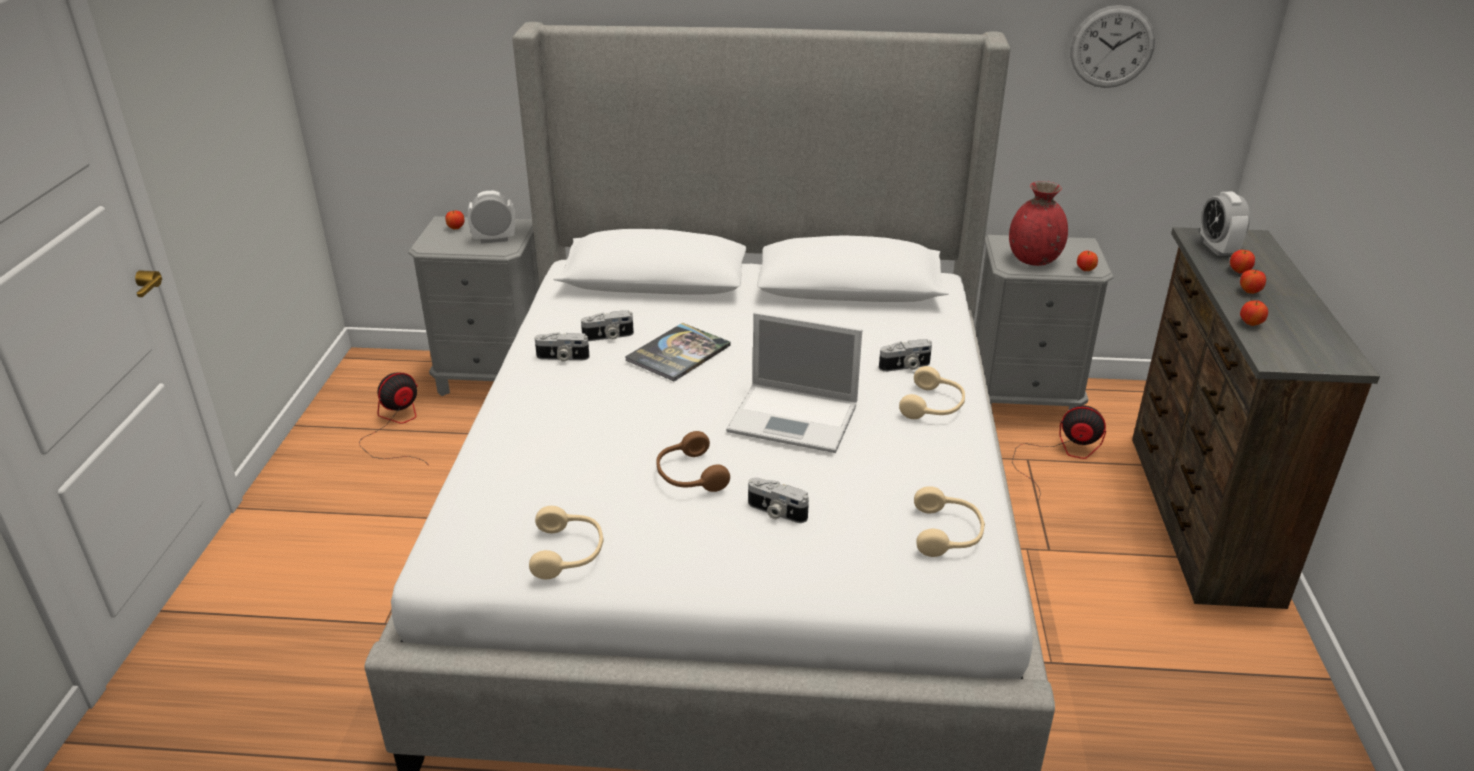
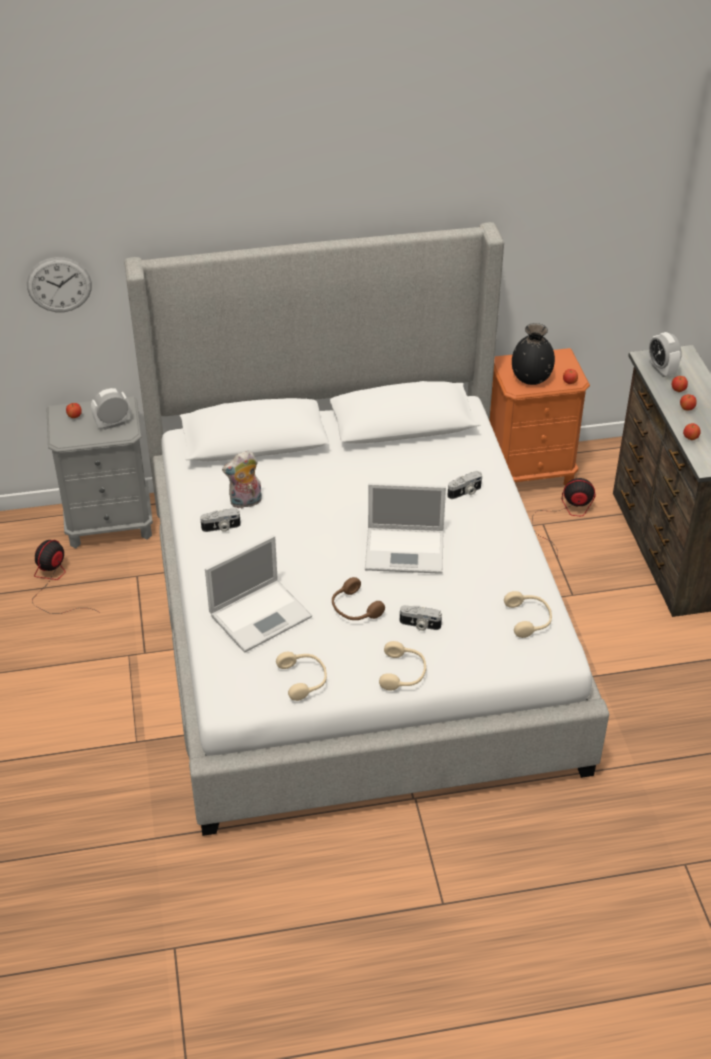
camera: 15 degrees left, 10 degrees up
camera [581,310,634,341] -> plush toy [222,450,262,509]
book [625,323,731,381] -> none
beige headphones [899,366,965,419] -> beige headphones moved to [379,641,426,691]
grey nightstand [975,235,1114,411] -> orange nightstand [490,348,590,485]
red vase [1009,181,1068,266] -> black vase [512,323,555,385]
wall clock [1070,5,1155,88] -> wall clock moved to [27,257,92,312]
none -> laptop [205,535,312,653]

